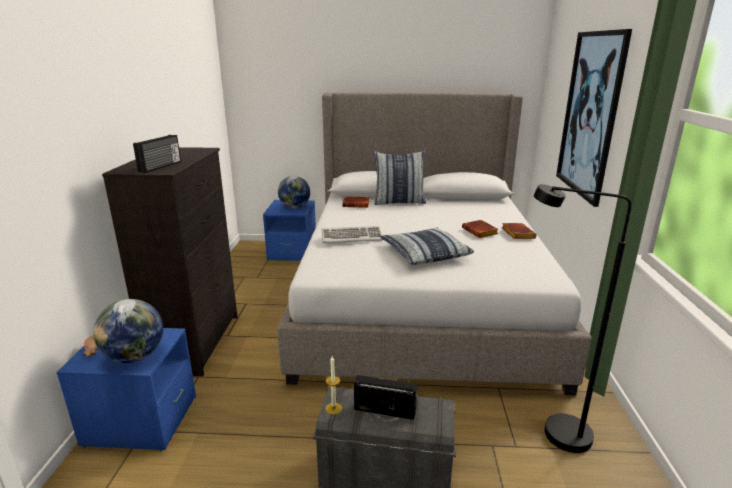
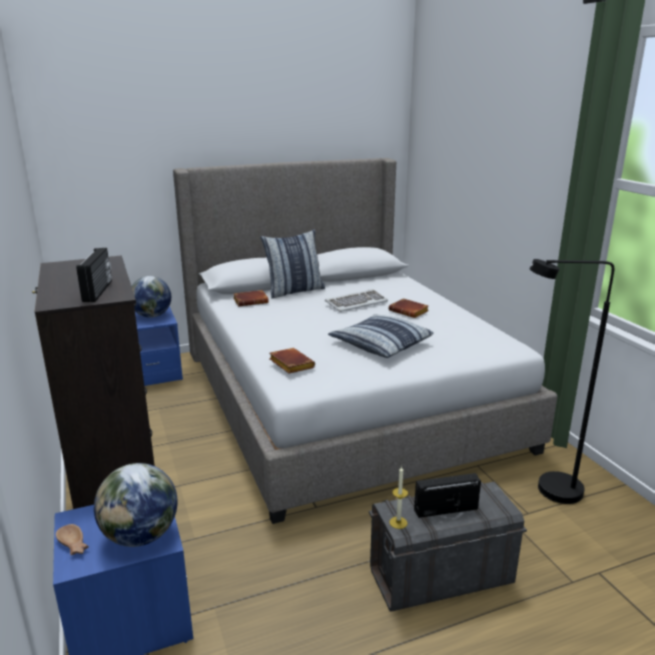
camera: 25 degrees left, 0 degrees up
keyboard [322,226,383,243] -> keyboard moved to [325,289,388,312]
brown book [502,223,537,239] -> brown book moved to [269,348,315,374]
picture [556,29,632,207] -> none

